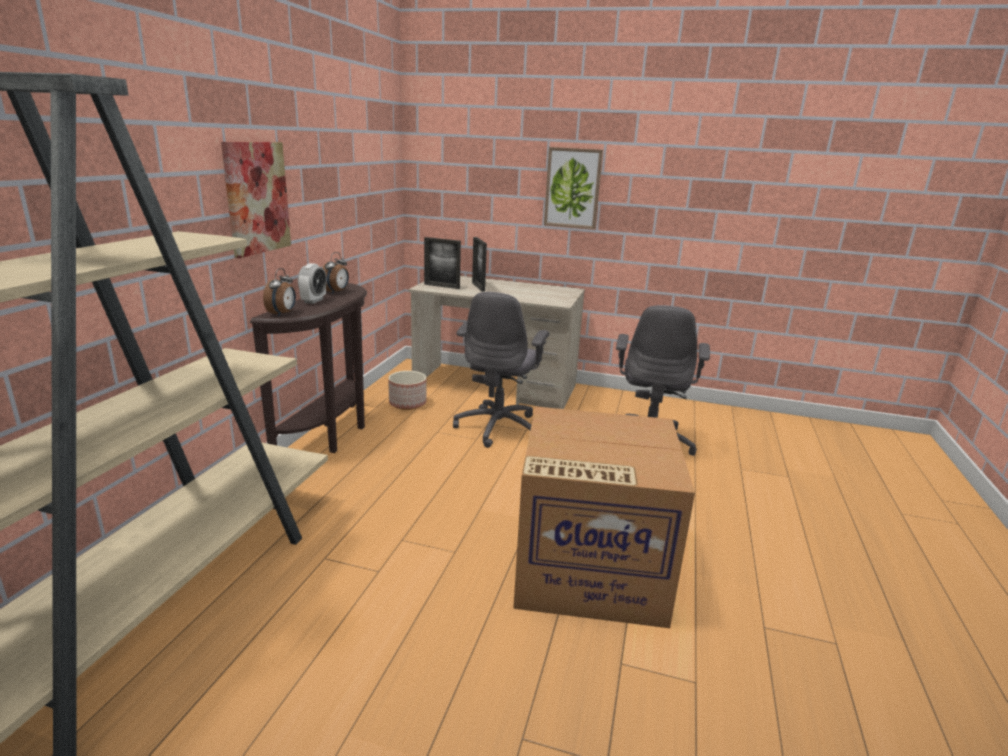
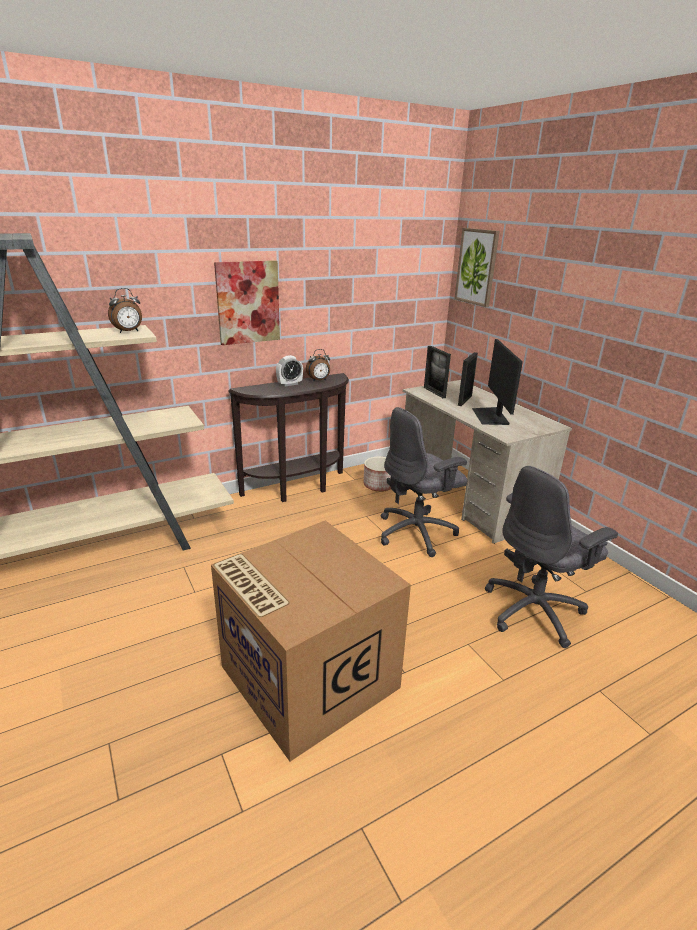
camera: 45 degrees right, 5 degrees up
alarm clock [263,268,296,316] -> alarm clock moved to [108,288,142,333]
picture [544,147,603,229] -> picture moved to [455,228,500,307]
none -> monitor [472,339,523,425]

